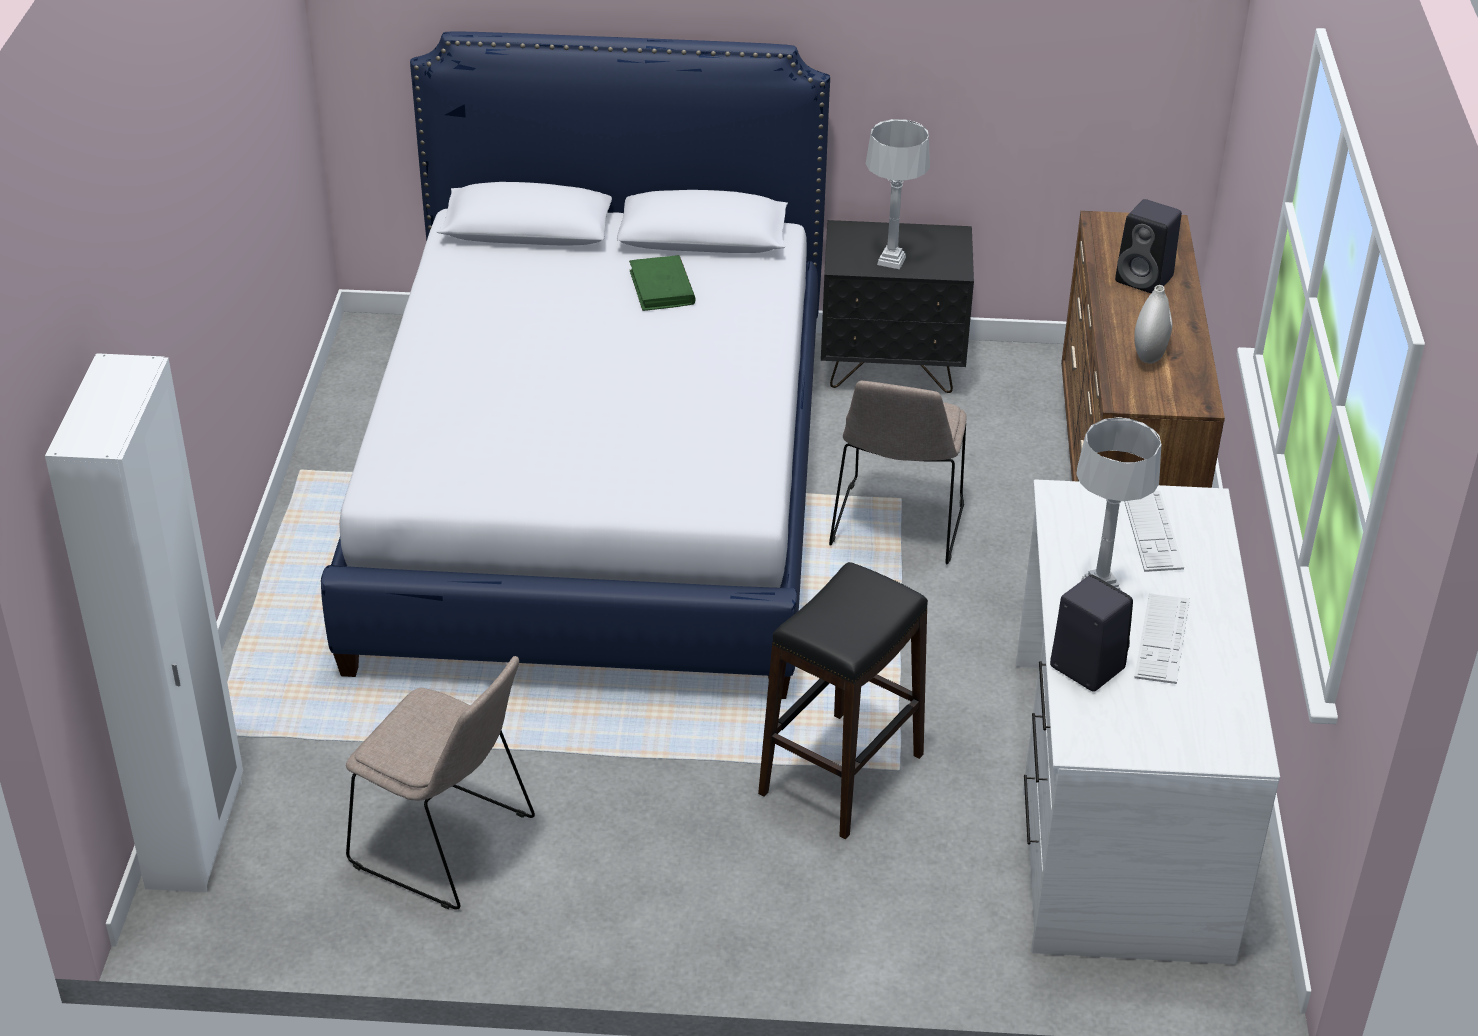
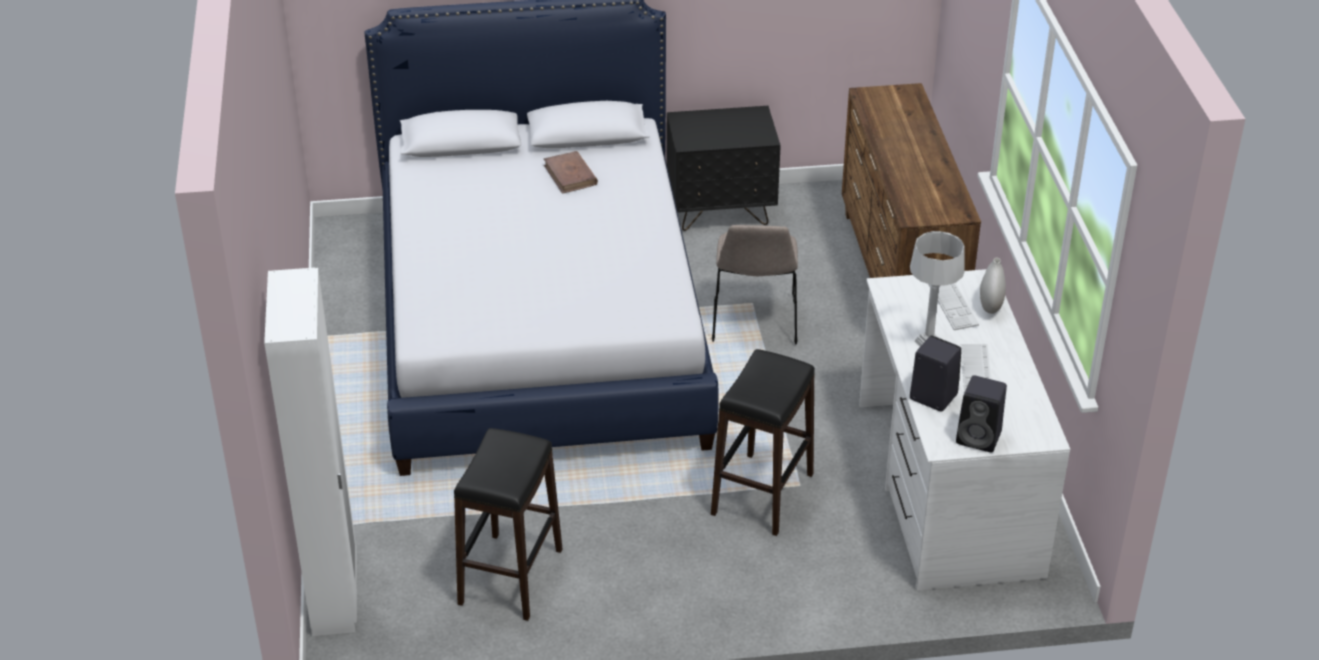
camera: 10 degrees left, 0 degrees up
beige chair [346,656,535,910] -> black stool [454,428,562,621]
green book [629,255,696,311] -> brown book [544,151,598,194]
grey table lamp [866,119,930,269] -> none
black speaker [1115,199,1182,293] -> black speaker moved to [956,375,1007,452]
white vase [1134,285,1172,363] -> white vase moved to [980,257,1006,314]

